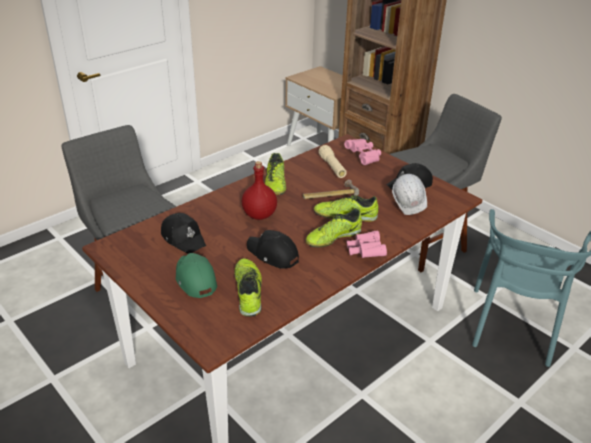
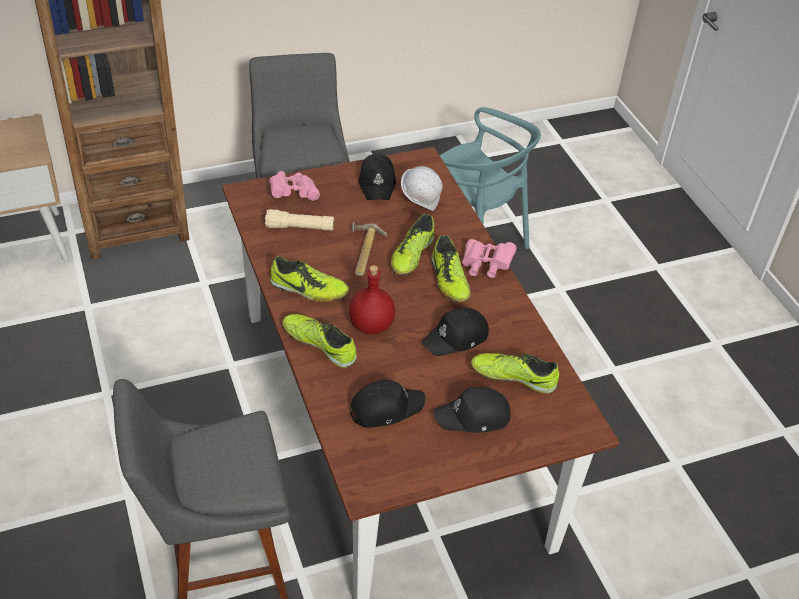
camera: 70 degrees left, 10 degrees up
green cap [176,253,217,298] -> black cap [433,387,510,433]
none -> shoe [282,314,357,368]

